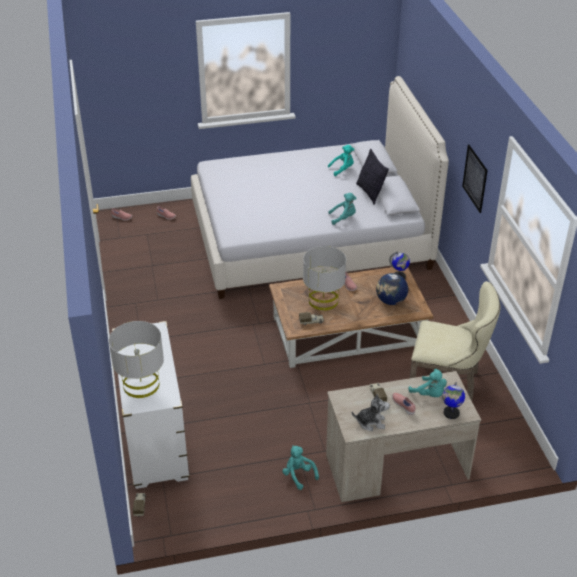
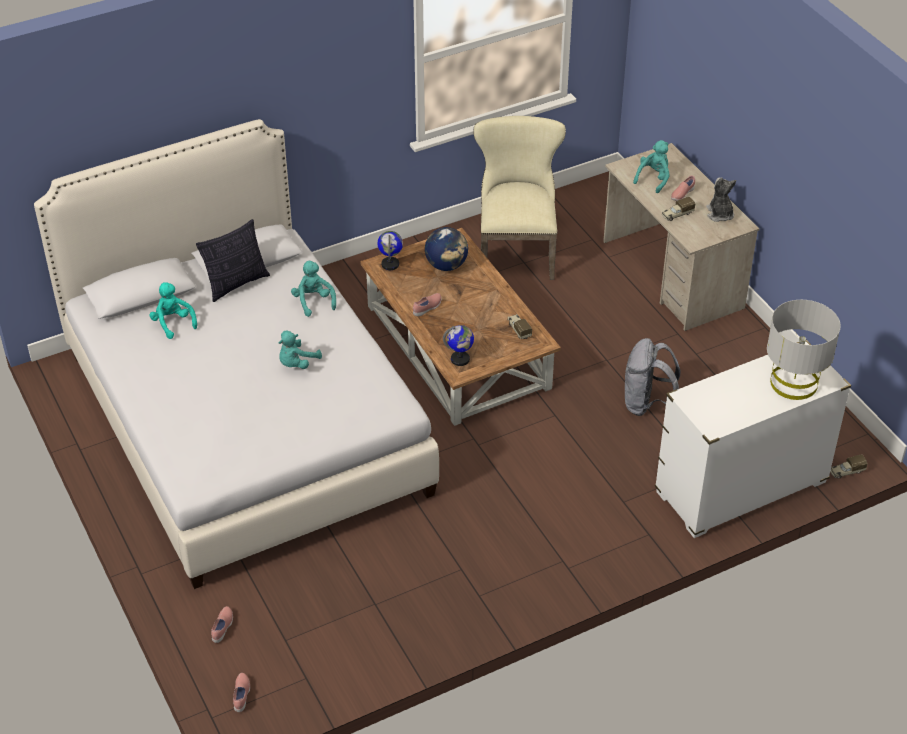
camera: 105 degrees left, 5 degrees up
turquoise plush toy [282,445,319,490] -> turquoise plush toy moved to [279,330,322,369]
grey table lamp [303,246,346,310] -> none
globe [442,382,465,419] -> globe moved to [443,325,474,366]
picture [462,145,488,213] -> none
none -> grey backpack [625,338,681,416]

